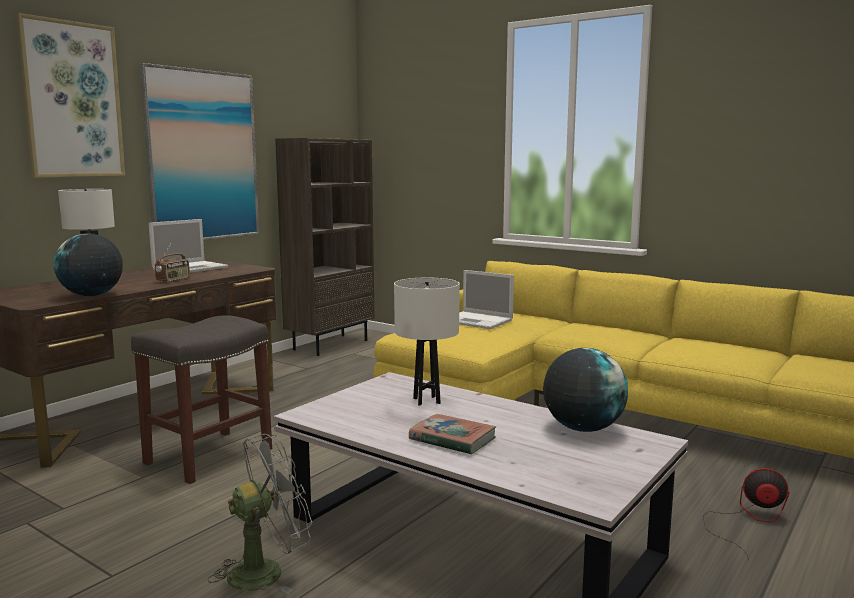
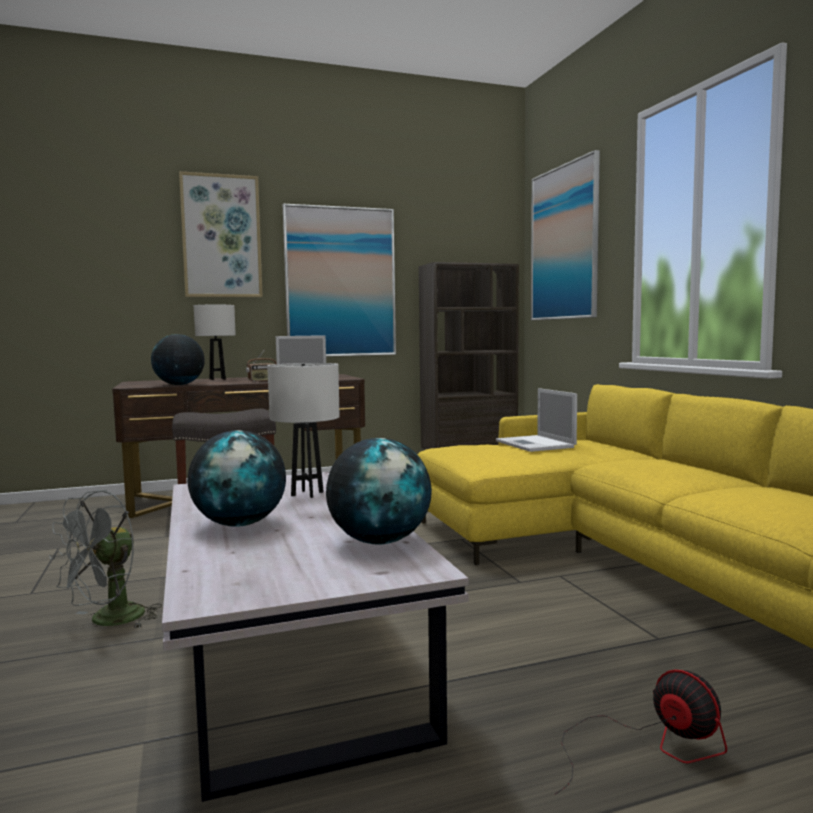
camera: 35 degrees right, 5 degrees down
grey fan [208,434,313,594] -> grey fan turned 120 degrees clockwise [49,490,162,629]
book [409,414,496,455] -> globe [188,430,286,527]
none -> picture [531,150,600,320]

